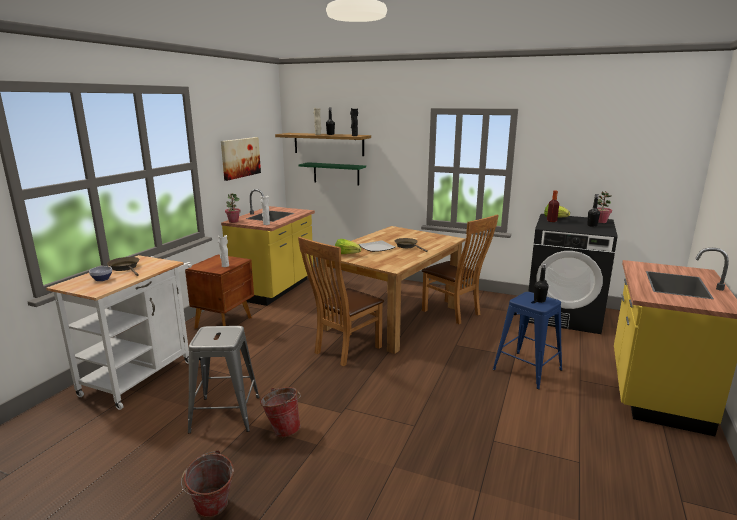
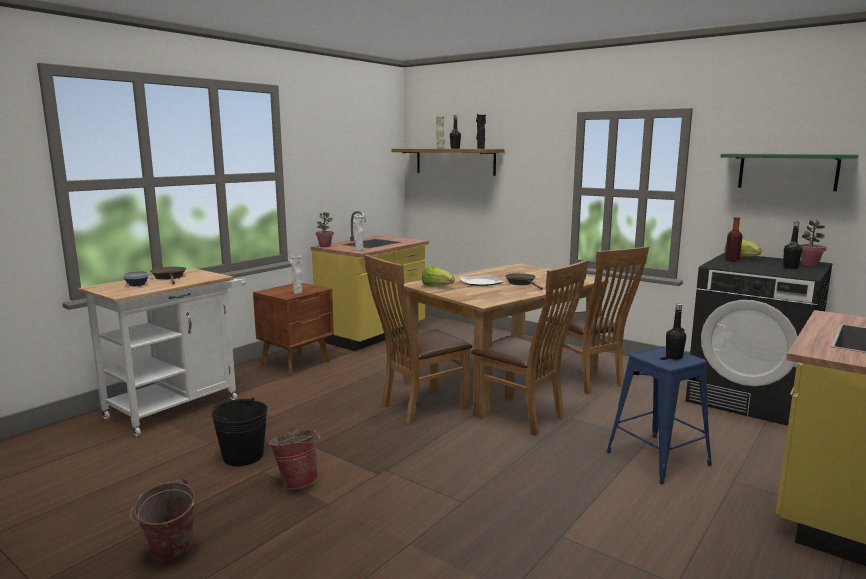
camera: 15 degrees right, 5 degrees down
grey stool [188,326,259,433] -> black bucket [211,397,268,466]
picture [221,137,261,181] -> none
green shelf [298,162,366,185] -> green shelf moved to [721,154,859,191]
none -> brown chair [471,260,589,436]

